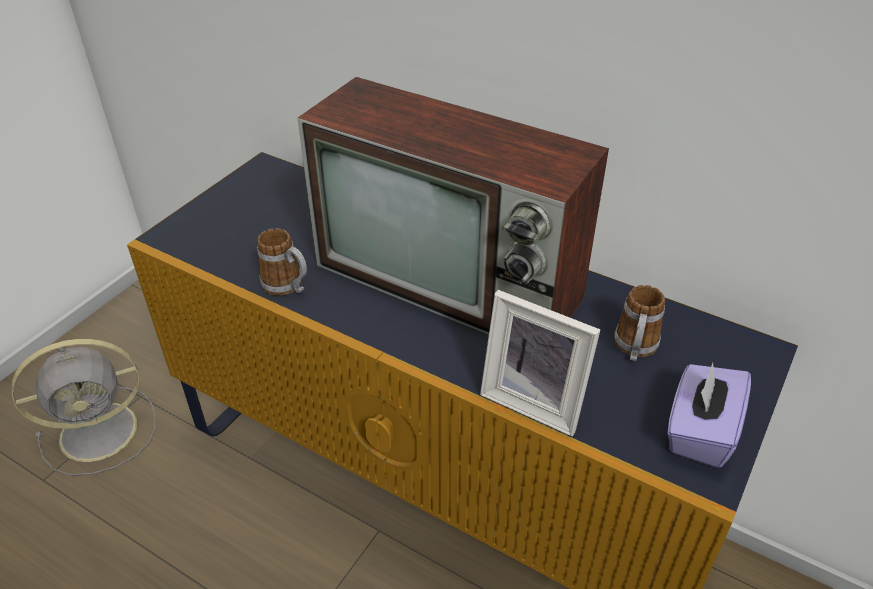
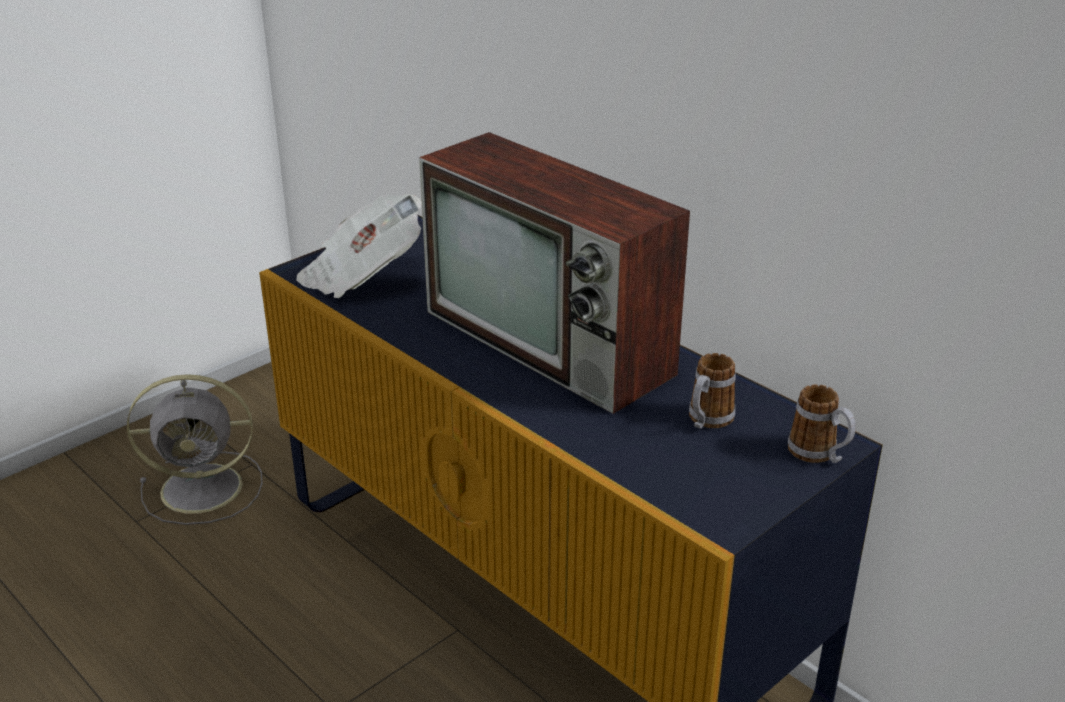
camera: 15 degrees right, 10 degrees down
mug [257,228,307,295] -> mug moved to [788,384,856,463]
picture frame [480,290,600,436] -> none
purple tissue box [667,363,751,468] -> none
none -> newspaper [296,194,422,298]

